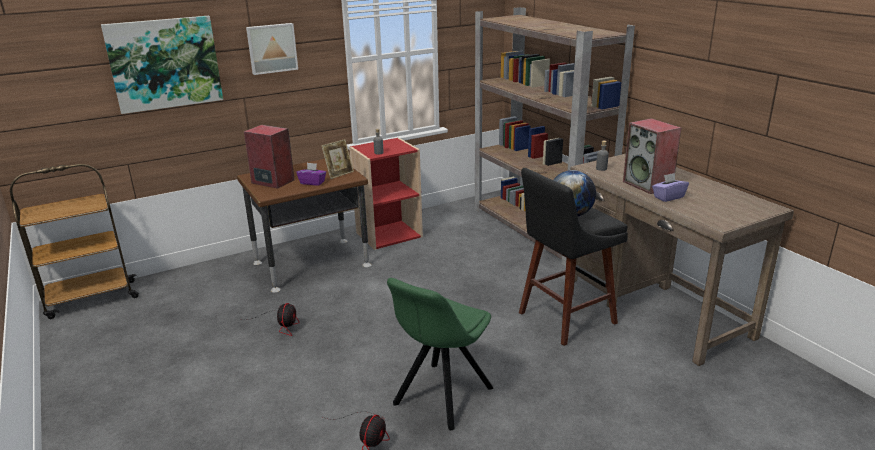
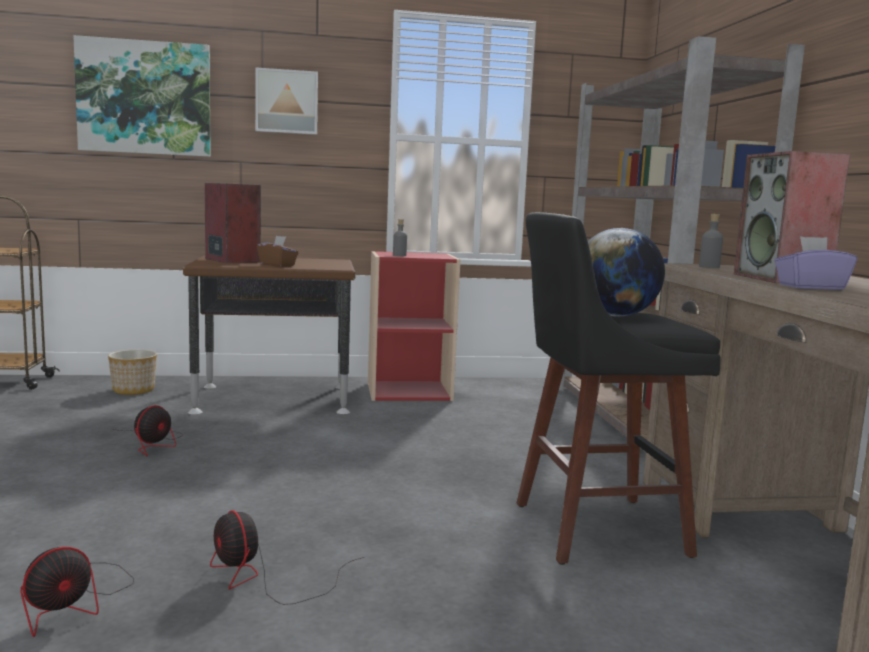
camera: 20 degrees right, 15 degrees down
purple tissue box [296,163,326,186] -> brown tissue box [257,236,299,267]
picture frame [321,139,354,179] -> none
green chair [387,278,493,430] -> fan [210,510,364,605]
none -> planter [108,350,157,395]

